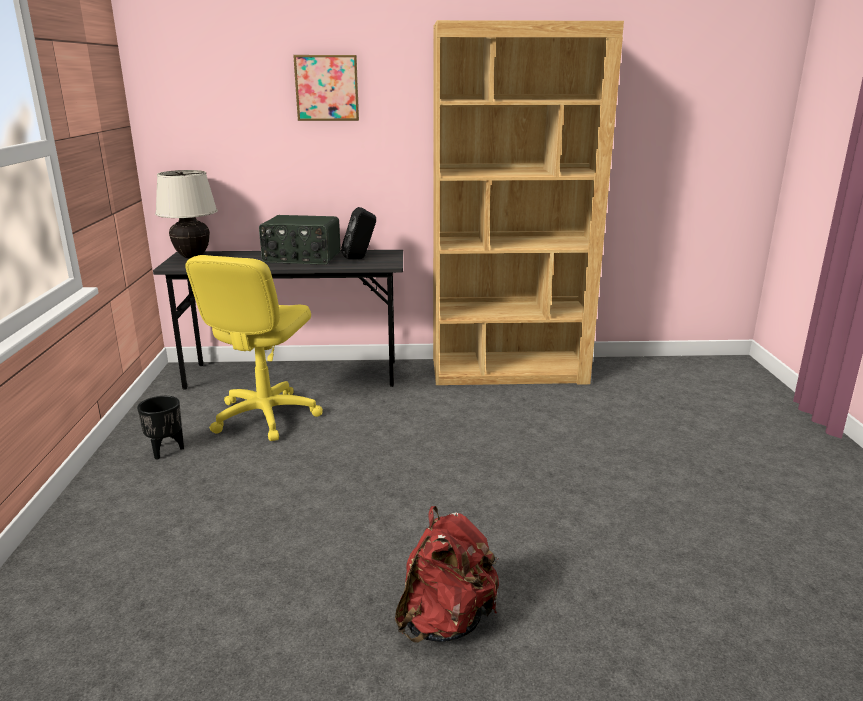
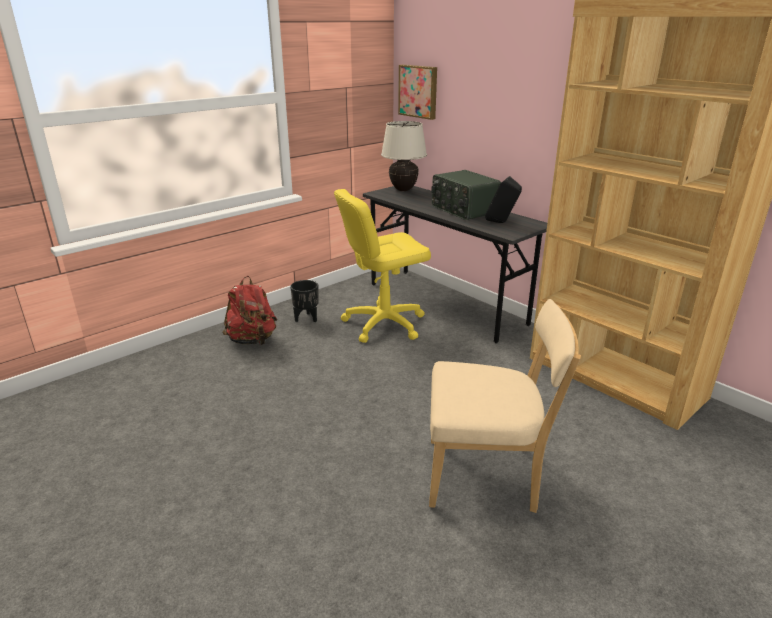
camera: 50 degrees right, 5 degrees up
picture [293,55,359,121] -> picture moved to [398,65,437,120]
red backpack [395,506,499,643] -> red backpack moved to [222,276,277,345]
none -> beige chair [429,299,581,513]

